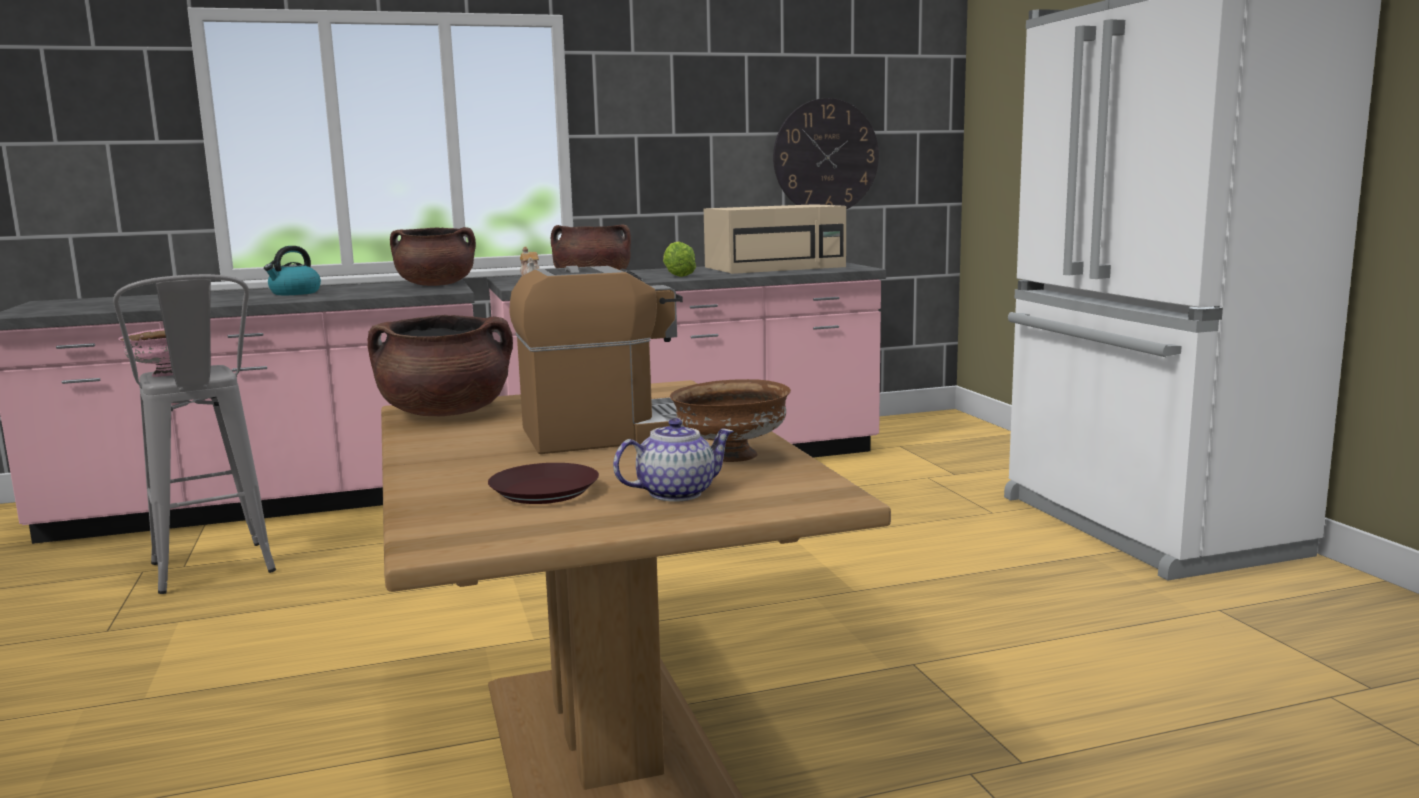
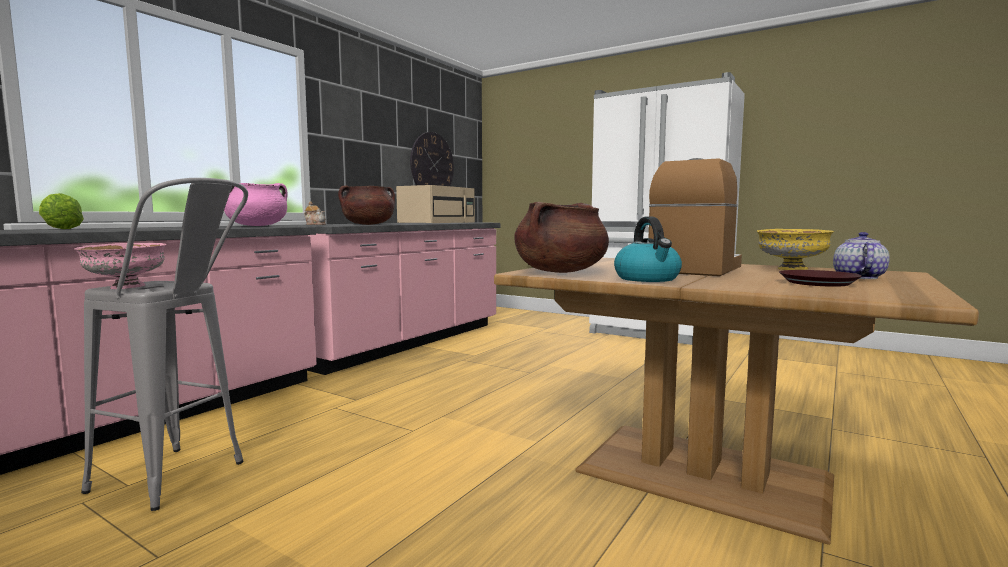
camera: 40 degrees left, 5 degrees down
kettle [264,246,321,295] -> kettle moved to [614,216,682,282]
brown cooking pot [390,227,476,286] -> pink cooking pot [224,183,288,226]
lettuce [663,241,696,277] -> lettuce moved to [39,193,84,229]
brown bowl [670,379,791,462] -> yellow bowl [757,229,834,270]

